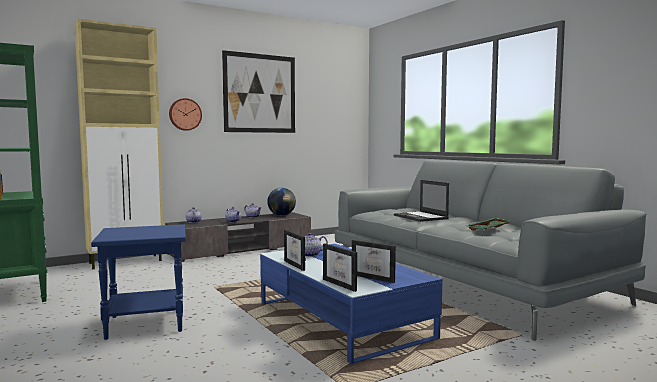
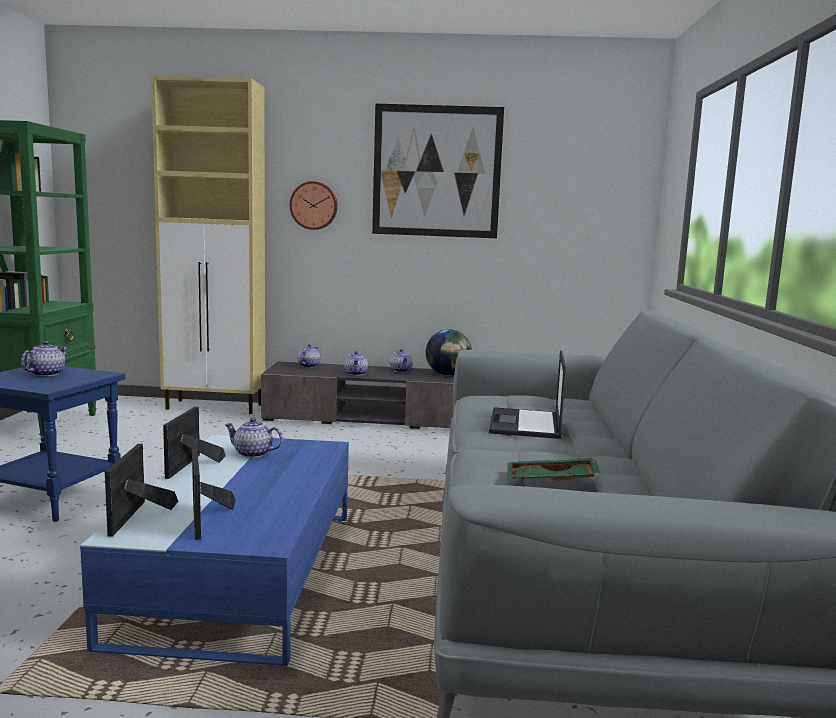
camera: 35 degrees right, 5 degrees up
none -> teapot [21,341,68,376]

